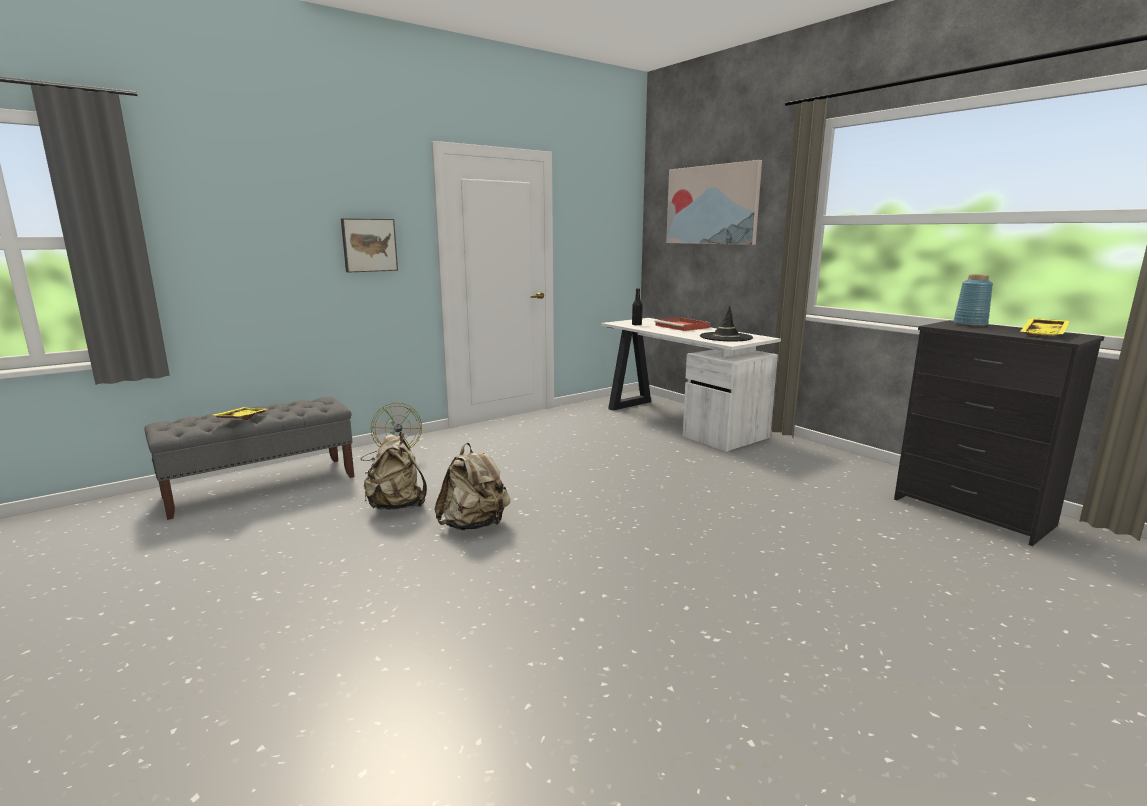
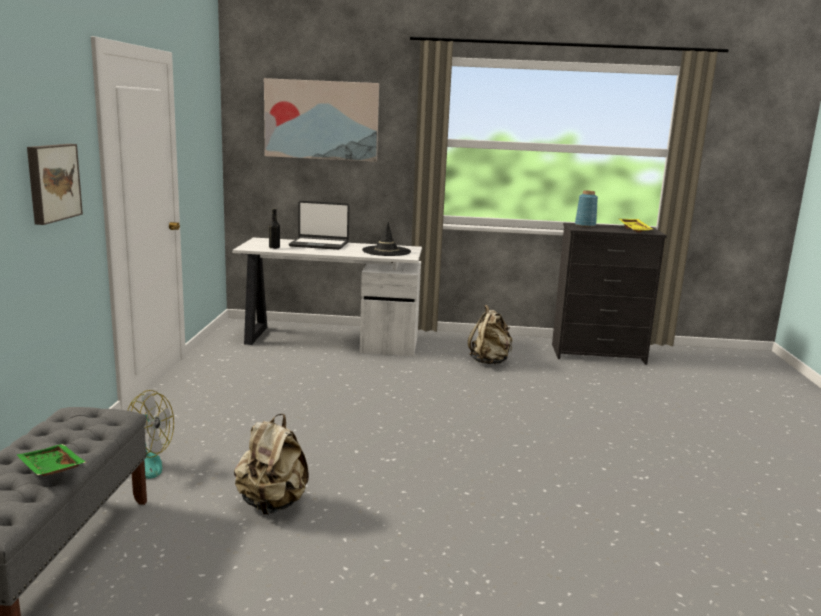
camera: 50 degrees left, 0 degrees up
yellow tray [213,407,267,420] -> green tray [17,444,86,476]
beige backpack [434,443,510,530] -> beige backpack moved to [468,305,512,364]
red tray [655,317,710,331] -> laptop [289,201,349,250]

